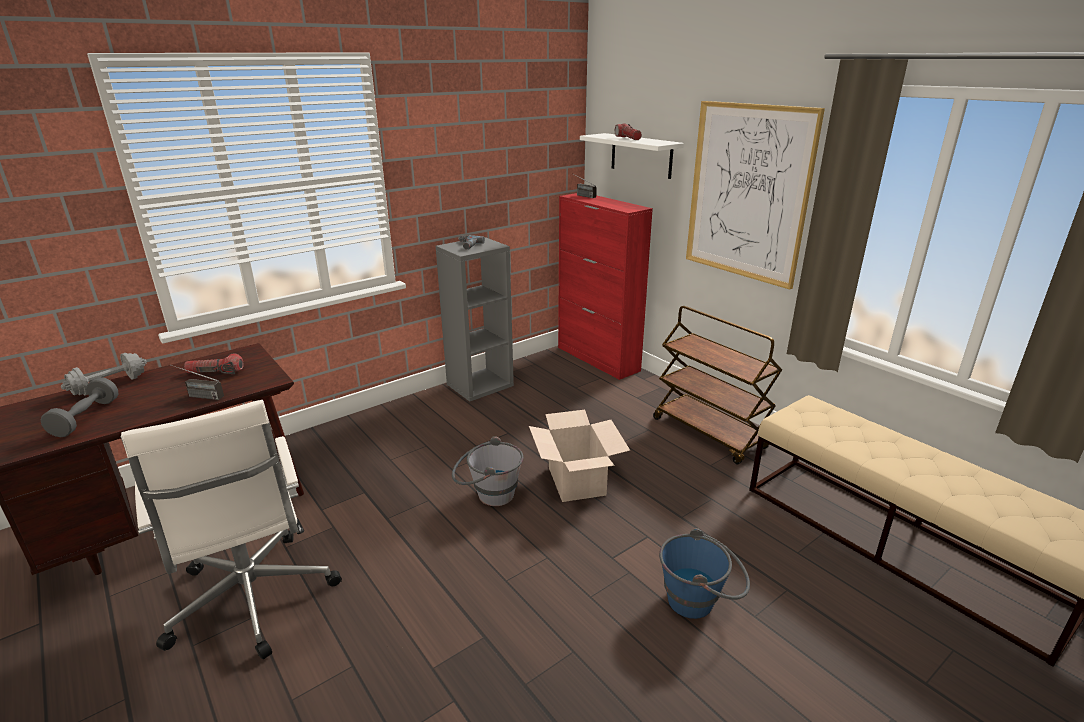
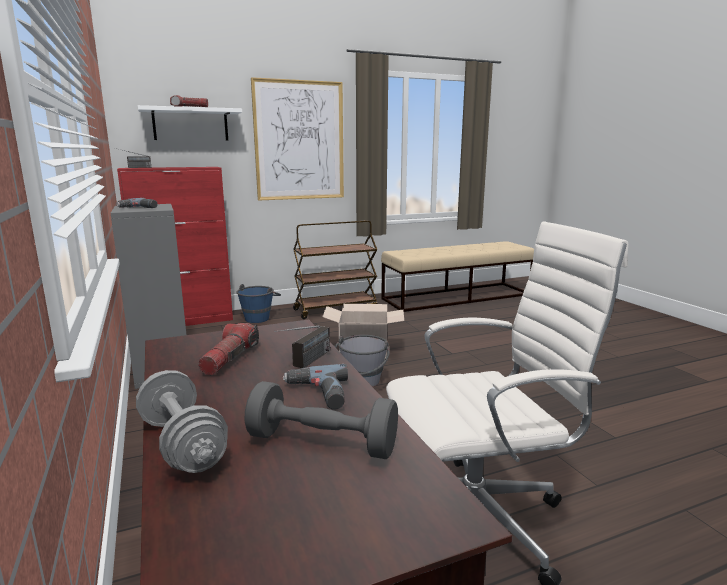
camera: 75 degrees left, 10 degrees down
blue bucket [659,528,750,619] -> blue bucket moved to [236,284,281,323]
none -> power drill [283,364,348,410]

